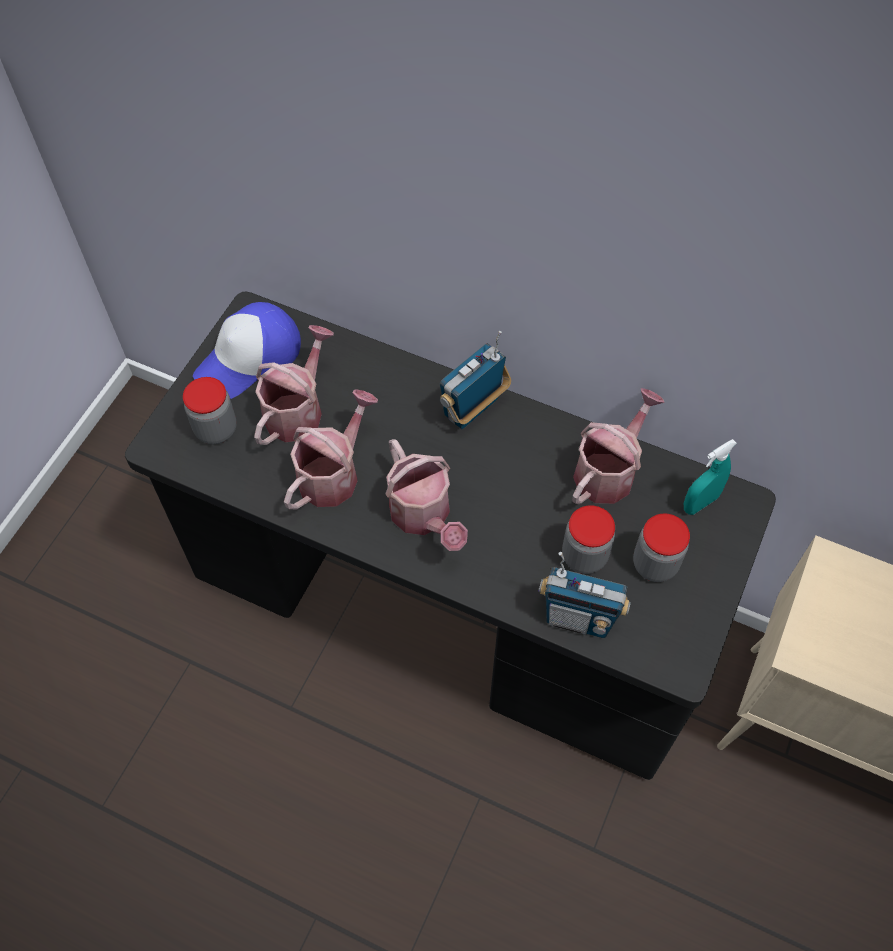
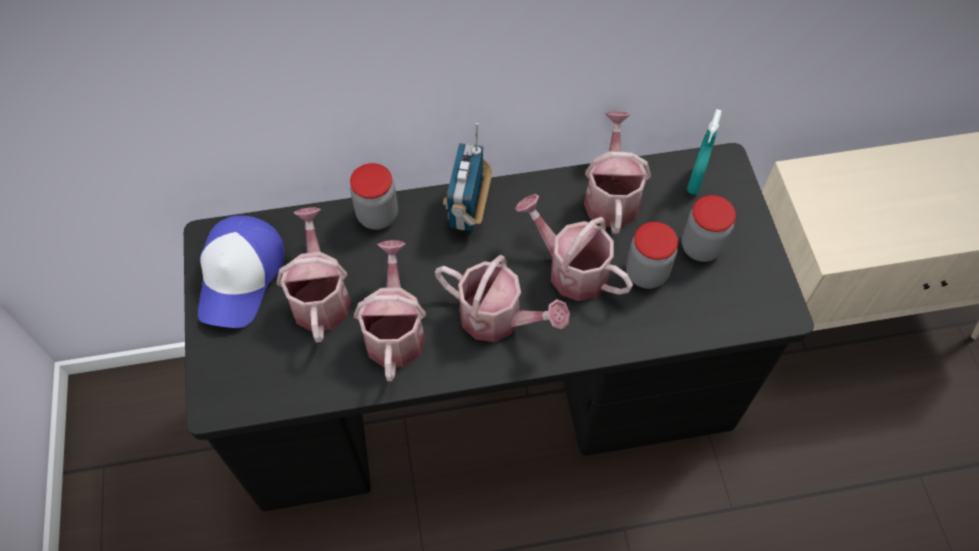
camera: 35 degrees left, 0 degrees up
jar [183,377,236,445] -> jar moved to [350,163,398,230]
radio [539,552,631,638] -> none
none -> watering can [515,194,633,301]

